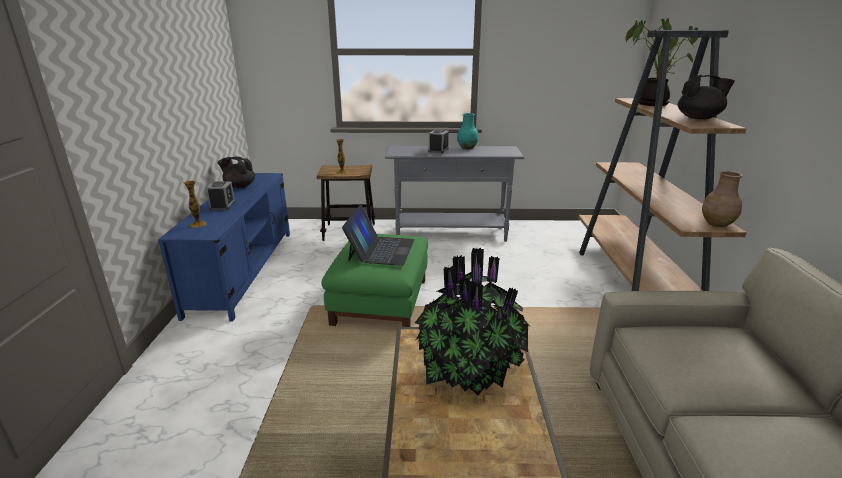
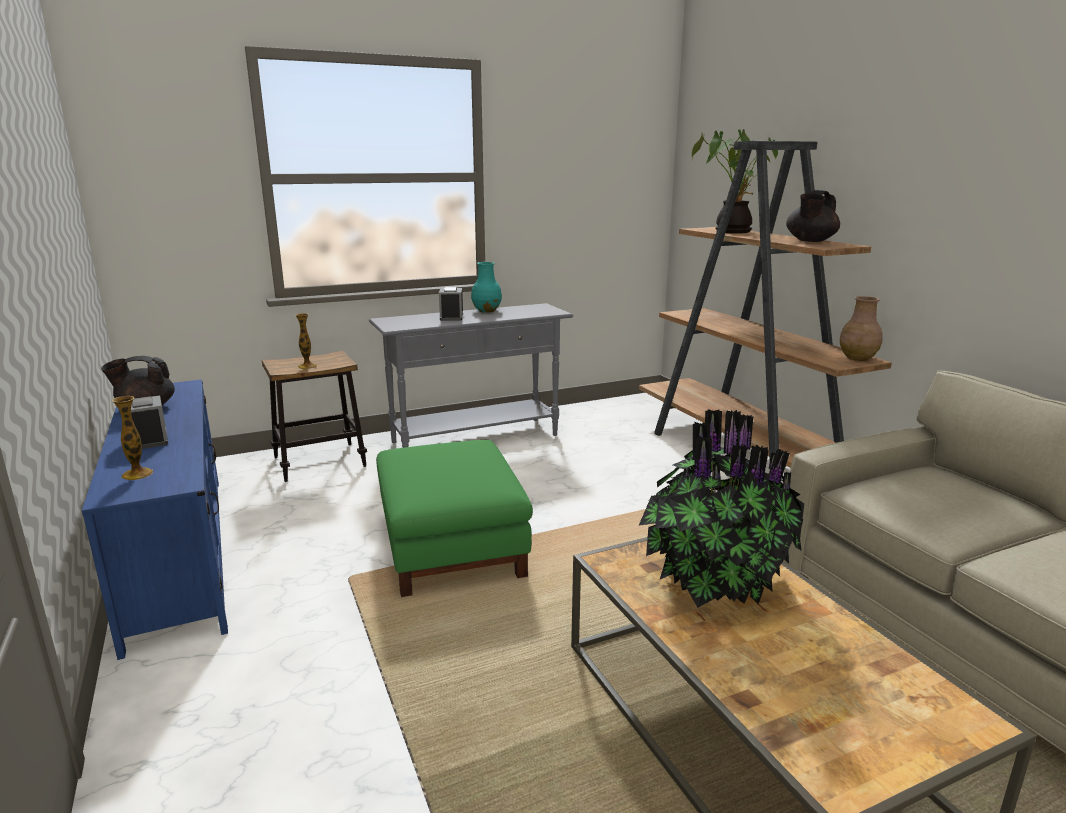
camera: 25 degrees left, 5 degrees down
laptop [342,205,415,266] -> none
black teapot [678,75,735,119] -> black teapot turned 150 degrees clockwise [786,190,840,242]

